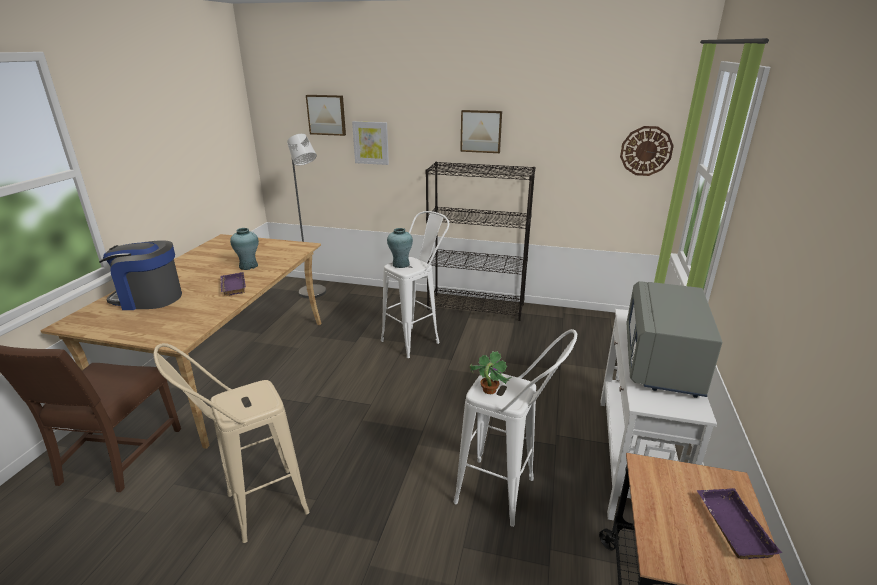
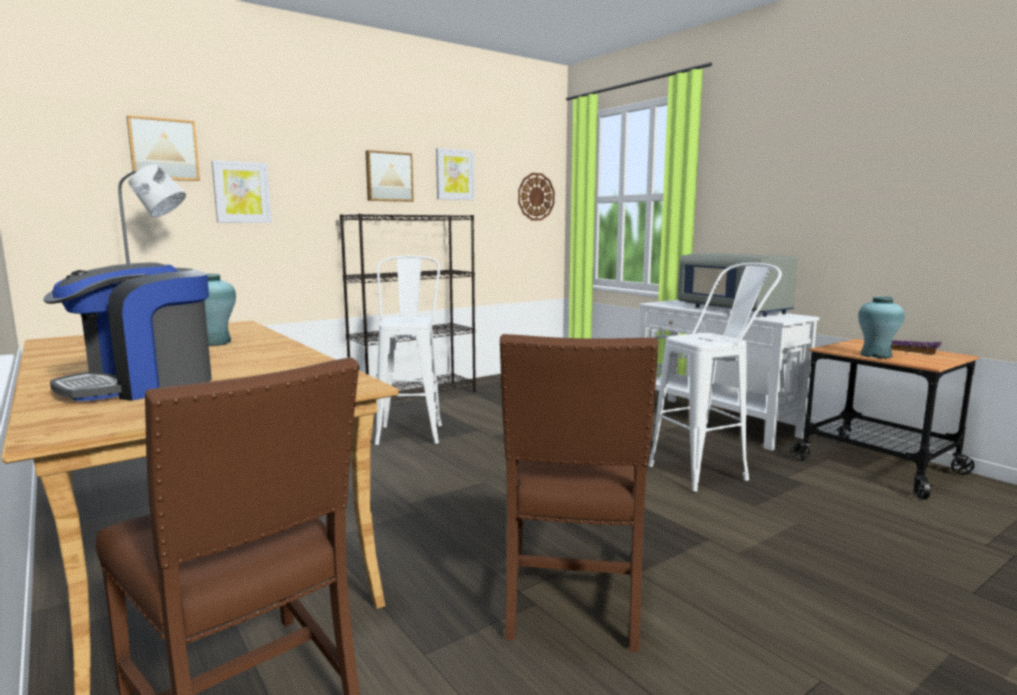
camera: 50 degrees left, 15 degrees down
beige stool [153,343,309,543] -> brown chair [500,334,658,652]
purple tray [220,272,246,296] -> none
turquoise vase [387,228,413,268] -> turquoise vase moved to [858,296,905,359]
potted plant [469,351,512,394] -> none
none -> picture [436,148,475,200]

